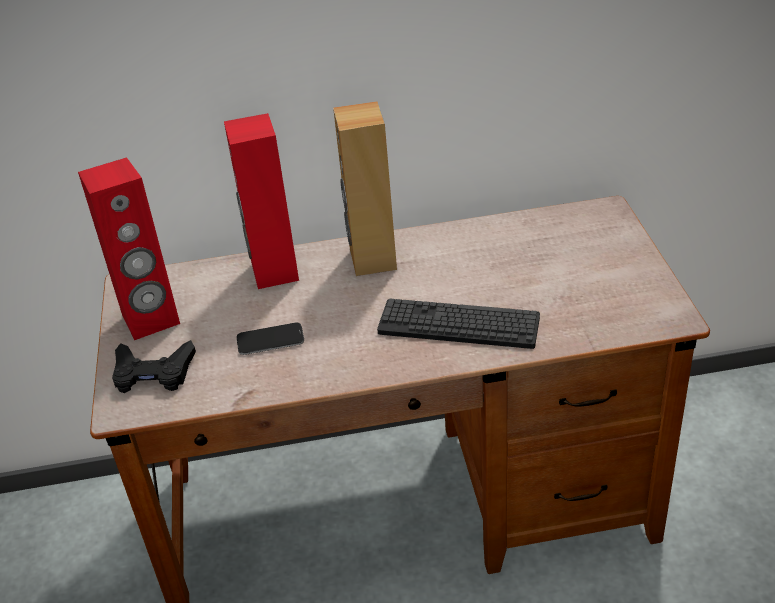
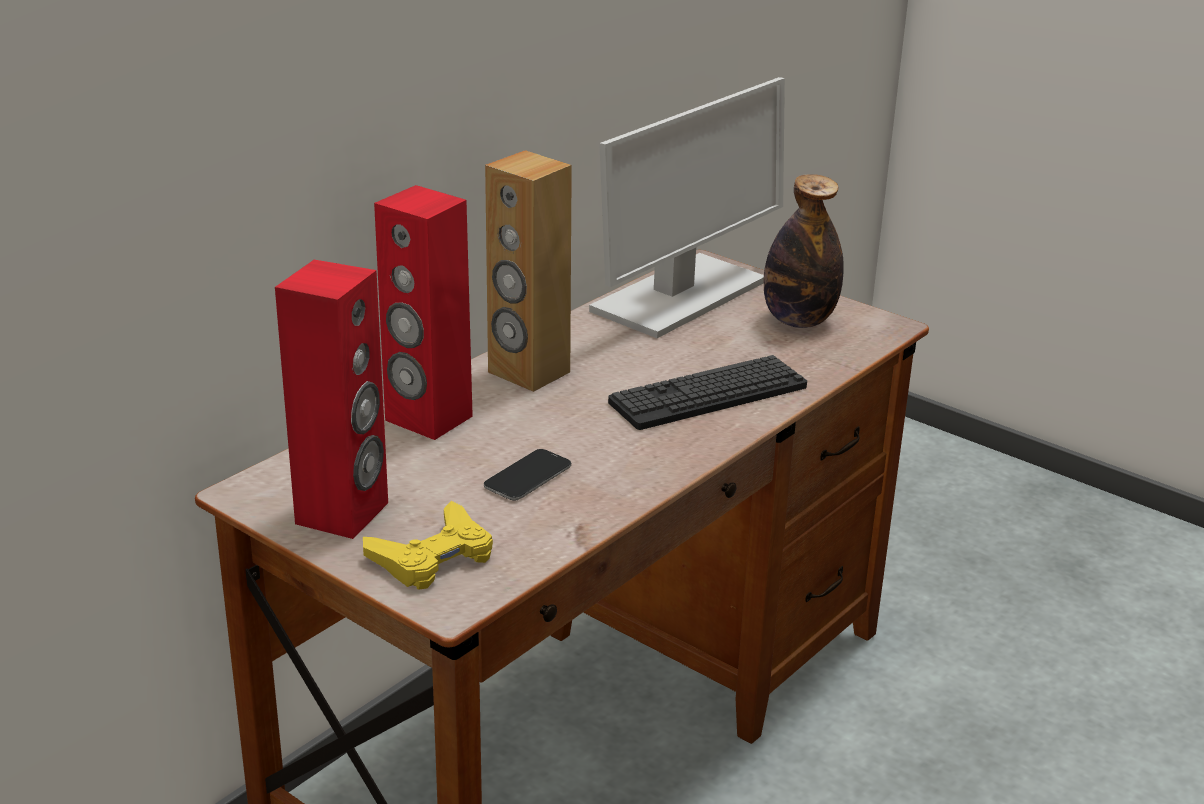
camera: 45 degrees left, 10 degrees down
black game controller [112,340,196,393] -> yellow game controller [363,501,493,590]
none -> monitor [589,77,785,338]
none -> bottle [764,174,844,328]

